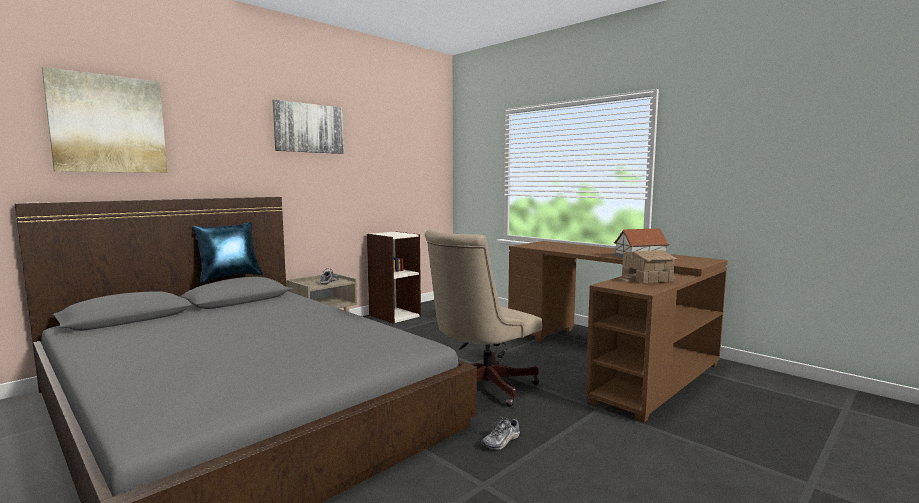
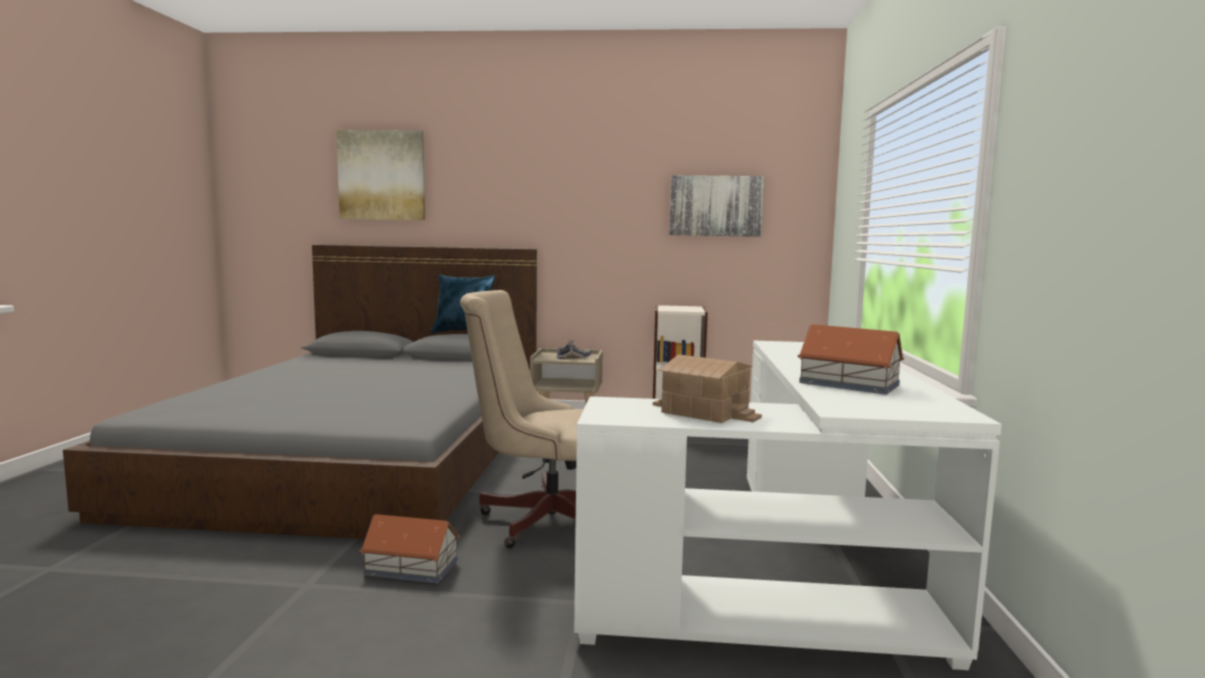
camera: 50 degrees right, 0 degrees up
picture [273,100,344,154] -> picture moved to [669,175,764,237]
shoe [481,416,520,450] -> toy house [359,514,460,583]
brown desk [508,241,728,423] -> white desk [574,341,1002,670]

